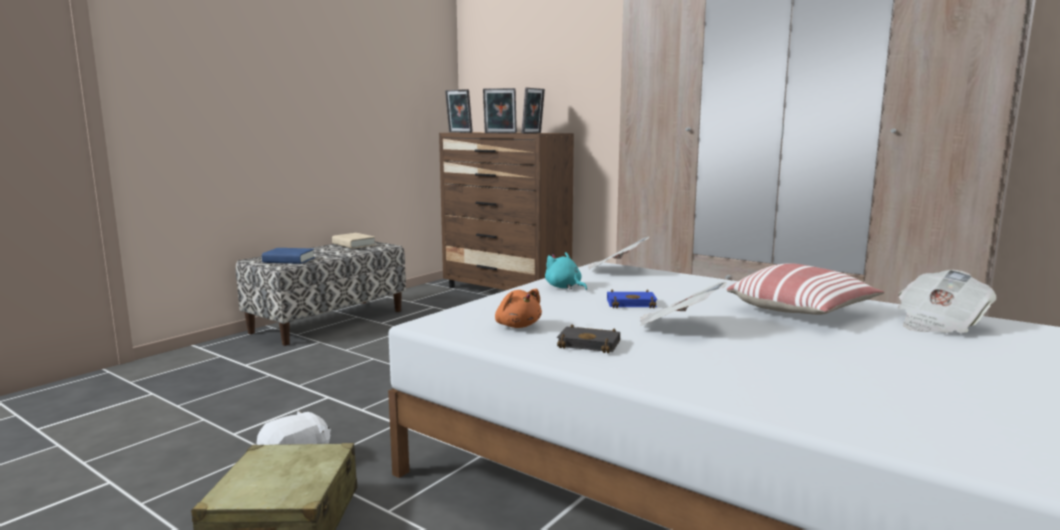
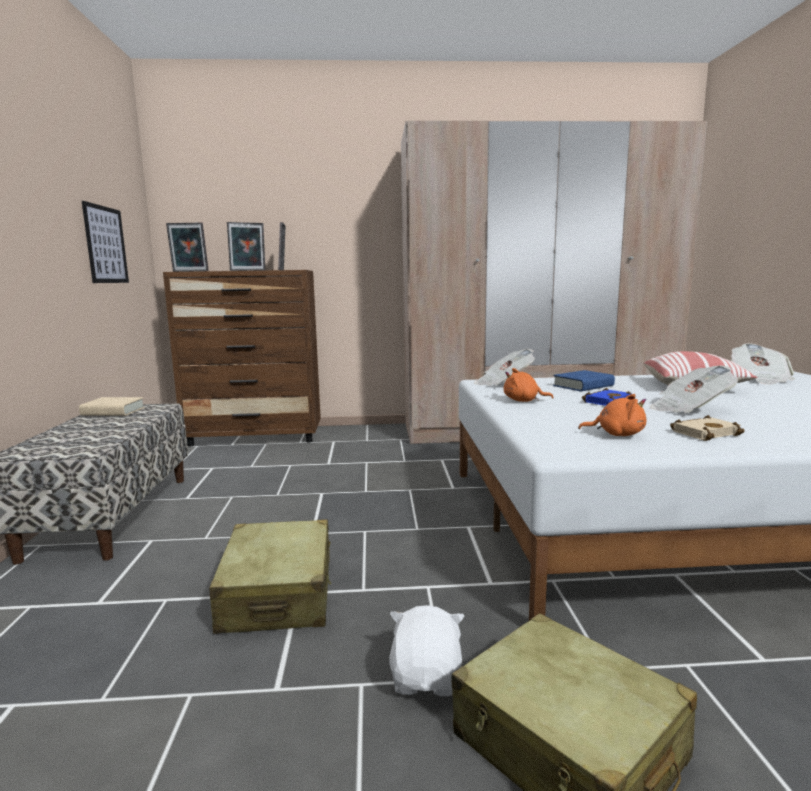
camera: 40 degrees left, 0 degrees up
blue book [262,248,315,264] -> blue book moved to [553,370,615,391]
turquoise plush toy [545,252,587,290] -> orange plush toy [504,368,554,402]
black book [557,324,620,353] -> beige book [670,415,744,441]
none -> picture [82,201,129,283]
none -> beige suitcase [209,519,331,634]

